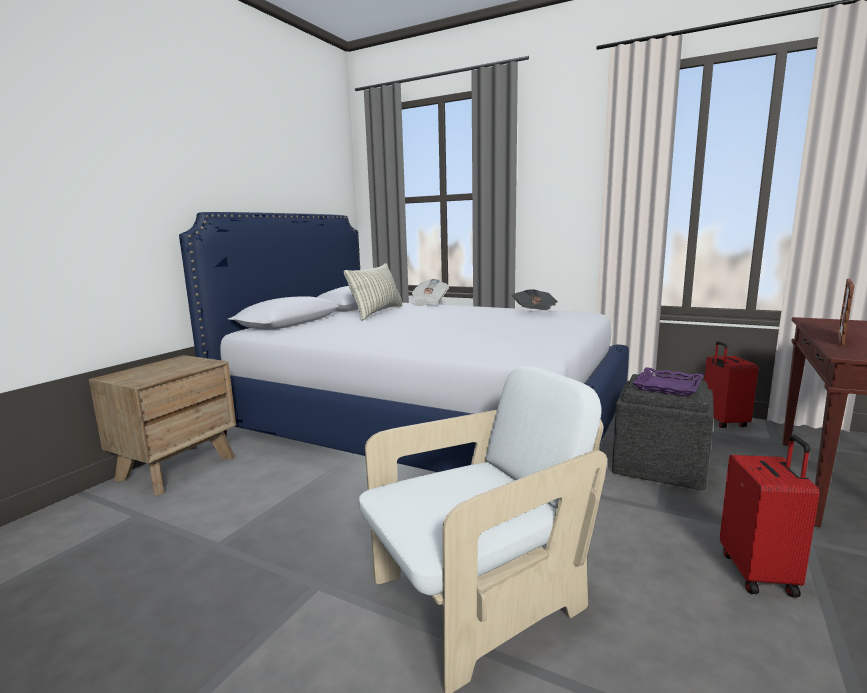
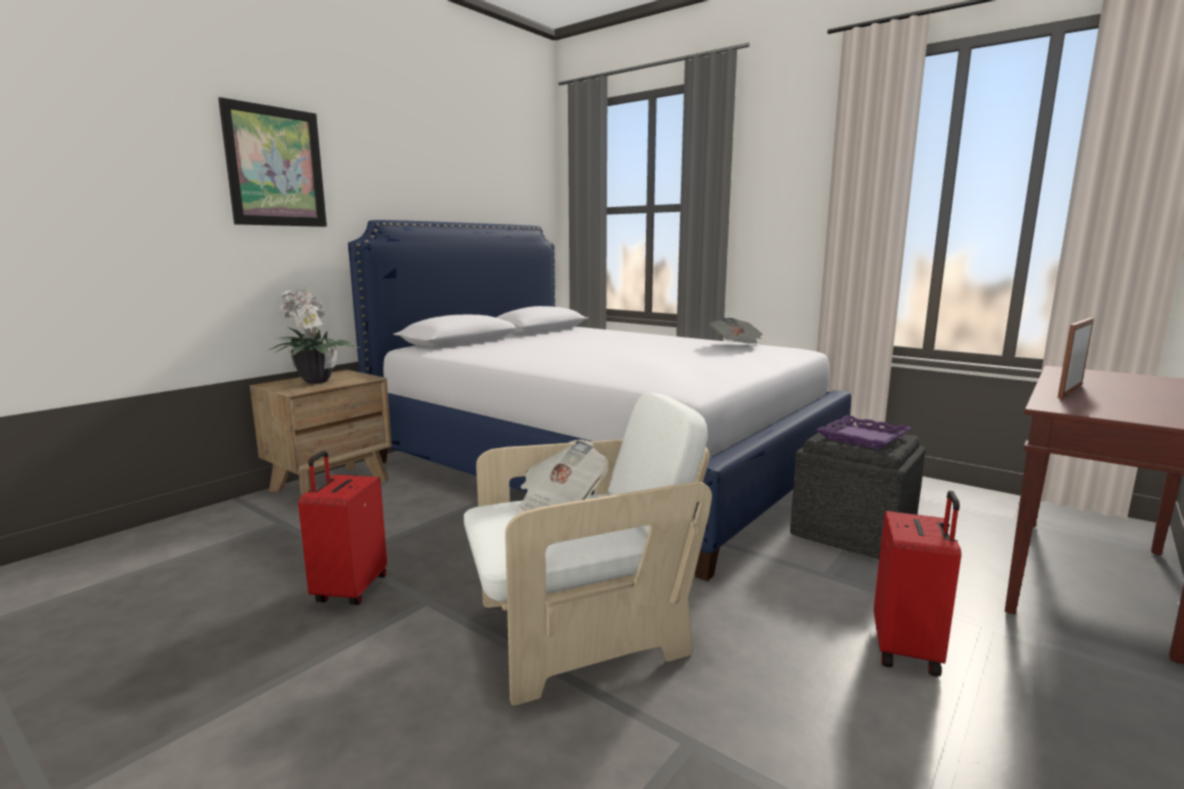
camera: 10 degrees right, 0 degrees up
pillow [344,263,402,321] -> none
newspaper [411,279,449,306] -> newspaper moved to [517,439,609,514]
red suitcase [704,341,758,428] -> red suitcase moved to [298,451,387,605]
none -> picture [218,97,327,227]
none -> potted plant [267,287,359,384]

